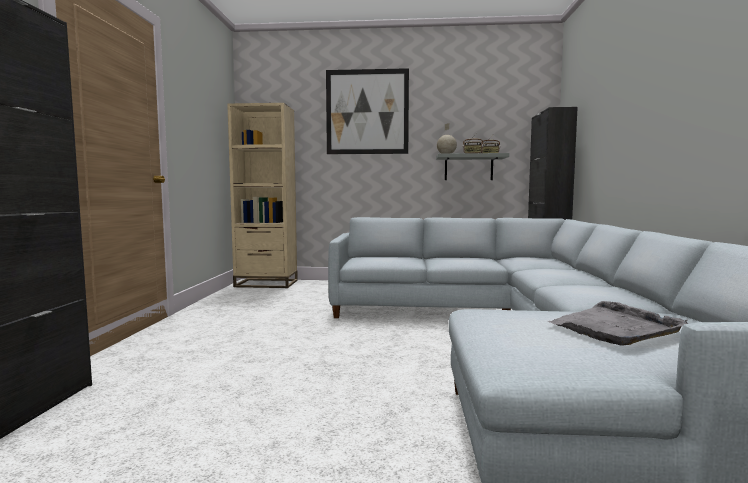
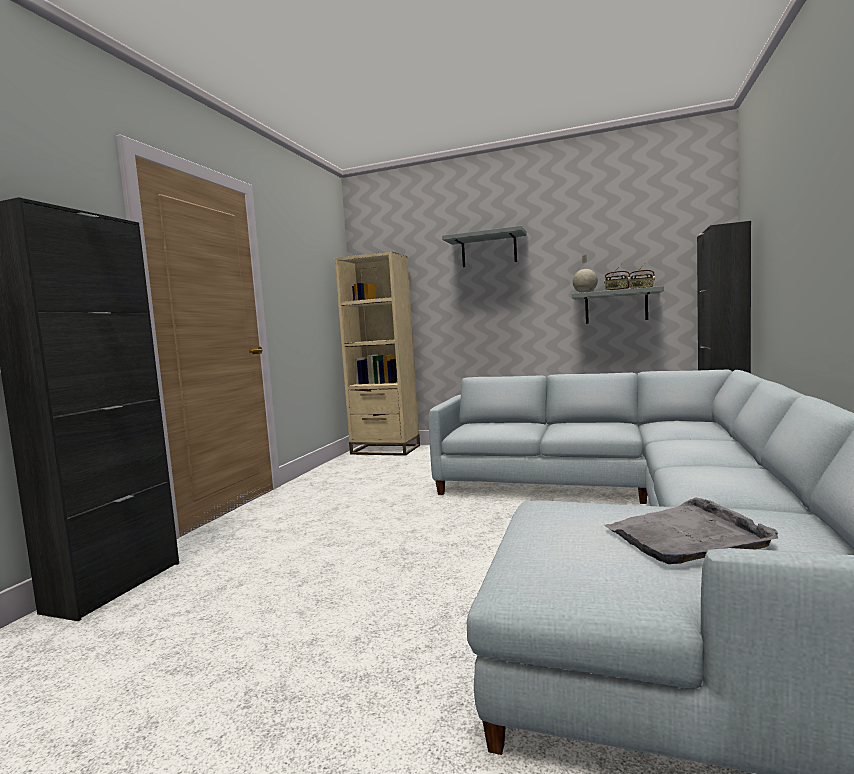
camera: 15 degrees right, 0 degrees up
picture [326,68,409,154] -> grey shelf [442,226,527,267]

